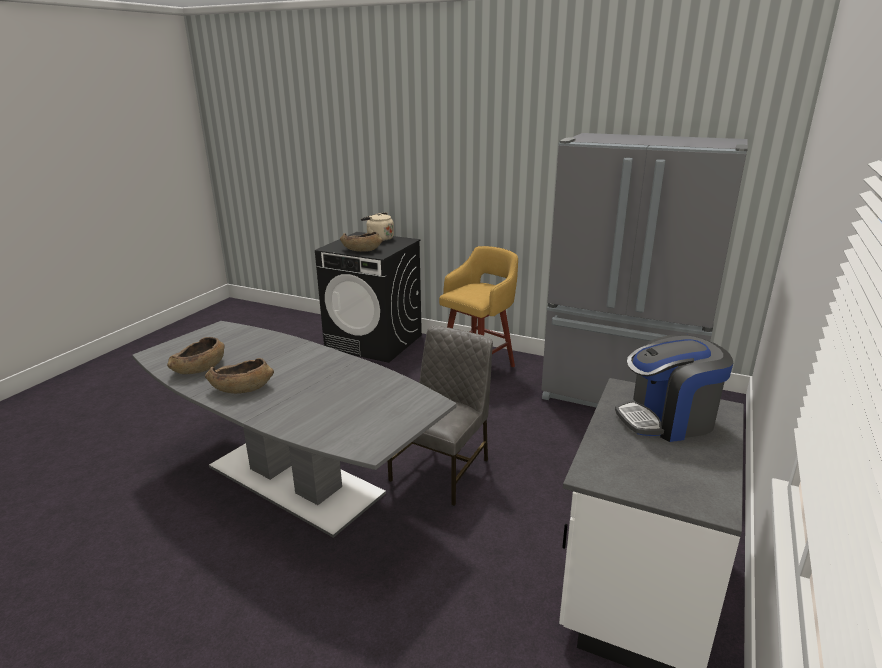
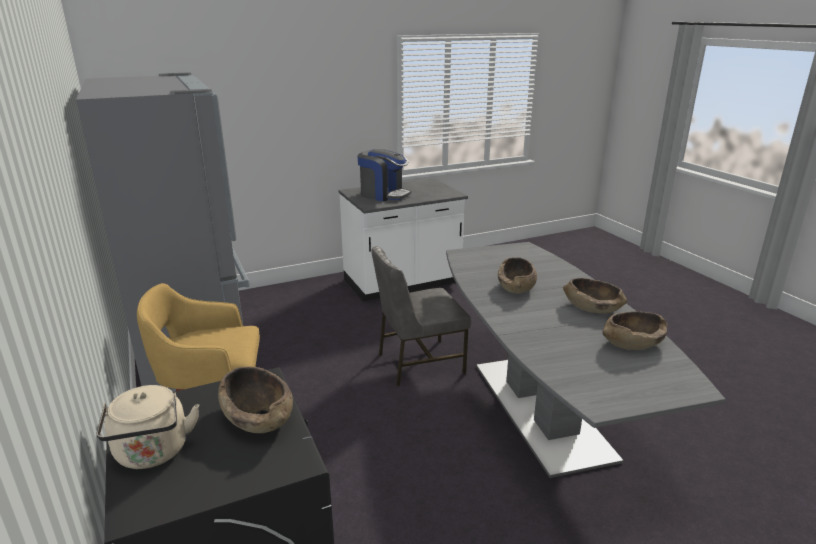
camera: 140 degrees left, 0 degrees up
none -> brown bowl [498,257,537,293]

